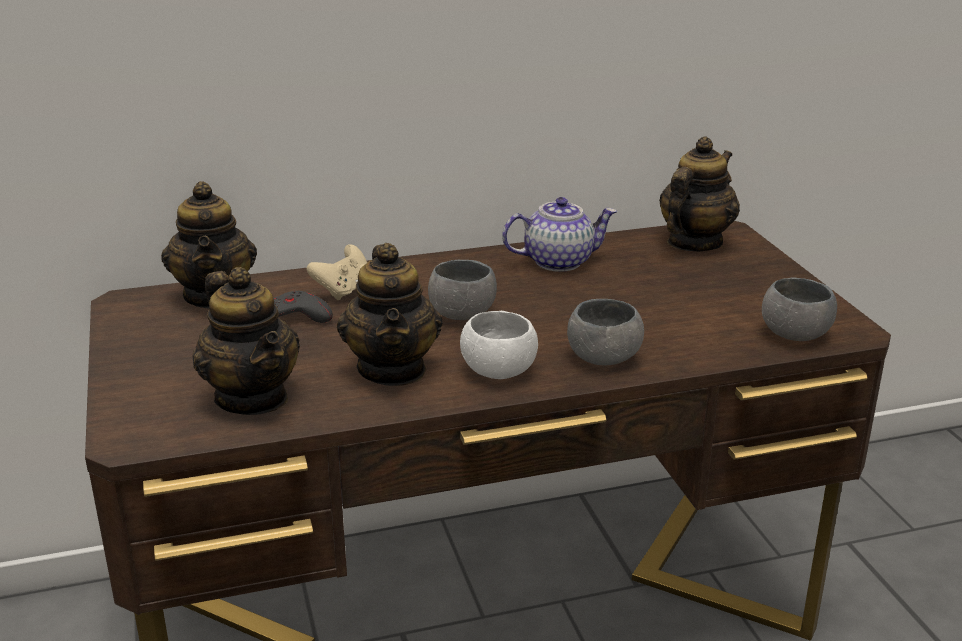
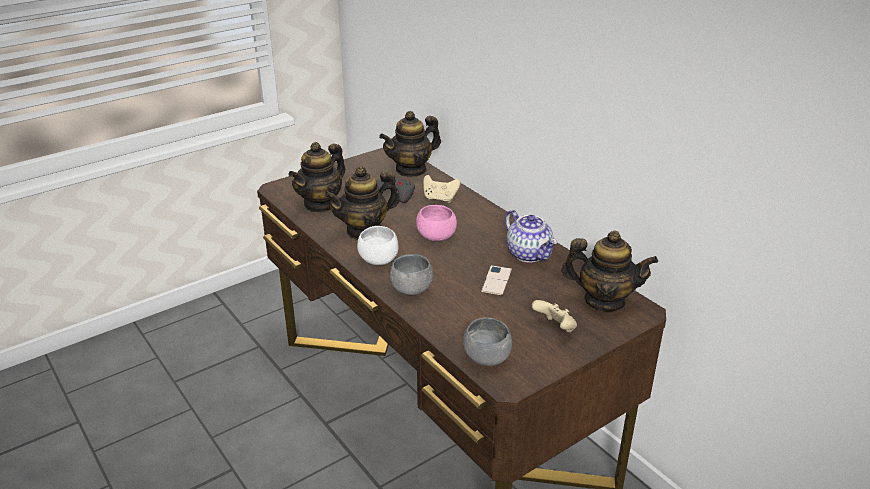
camera: 70 degrees right, 5 degrees up
grey bowl [428,260,497,320] -> pink bowl [416,205,457,241]
none -> phone [481,265,512,296]
none -> beige game controller [531,300,577,332]

